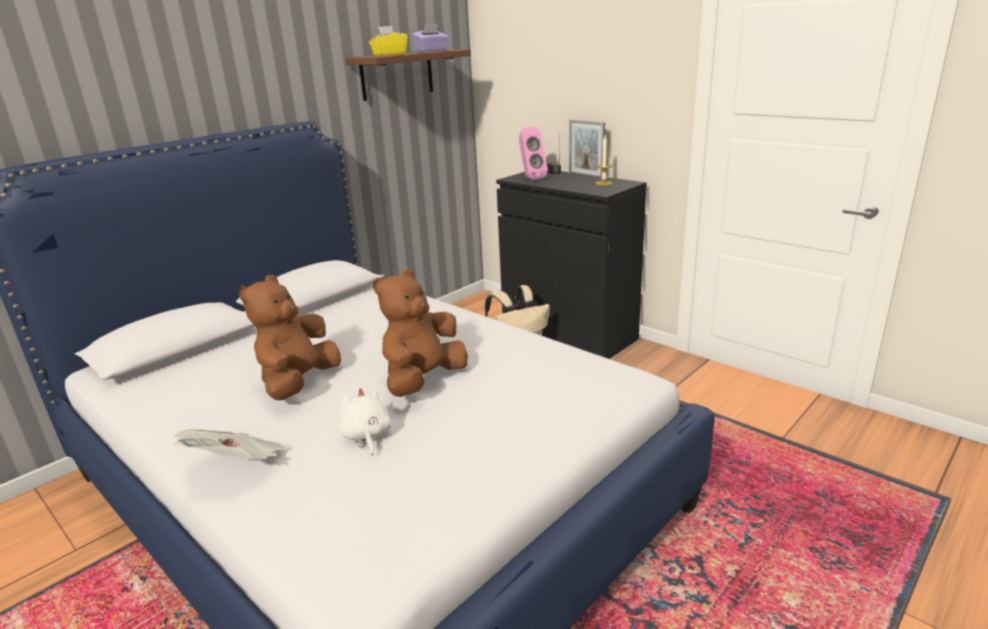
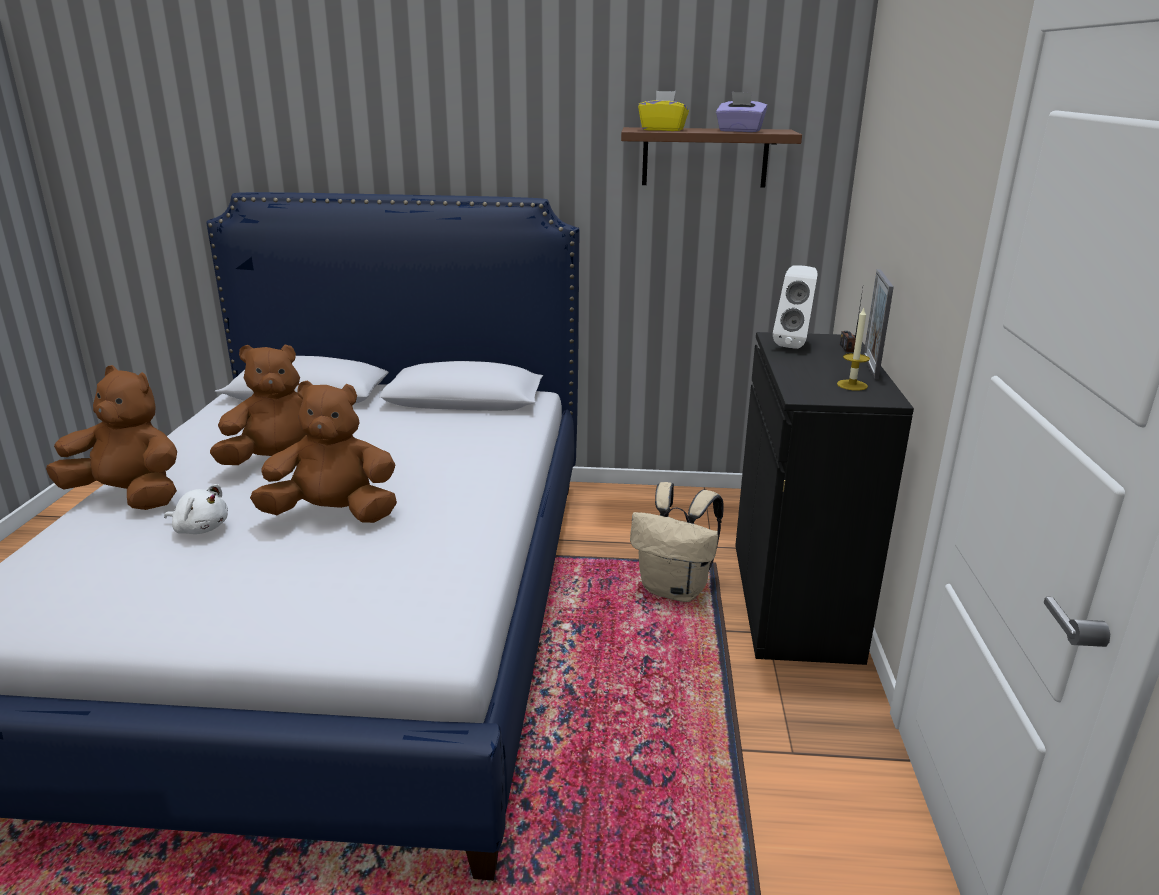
camera: 50 degrees right, 0 degrees up
newspaper [174,429,290,460] -> brown plush toy [46,365,177,510]
white plush toy [339,388,392,456] -> white plush toy turned 75 degrees clockwise [164,484,228,534]
pink speaker [519,127,548,180] -> white speaker [773,265,818,349]

